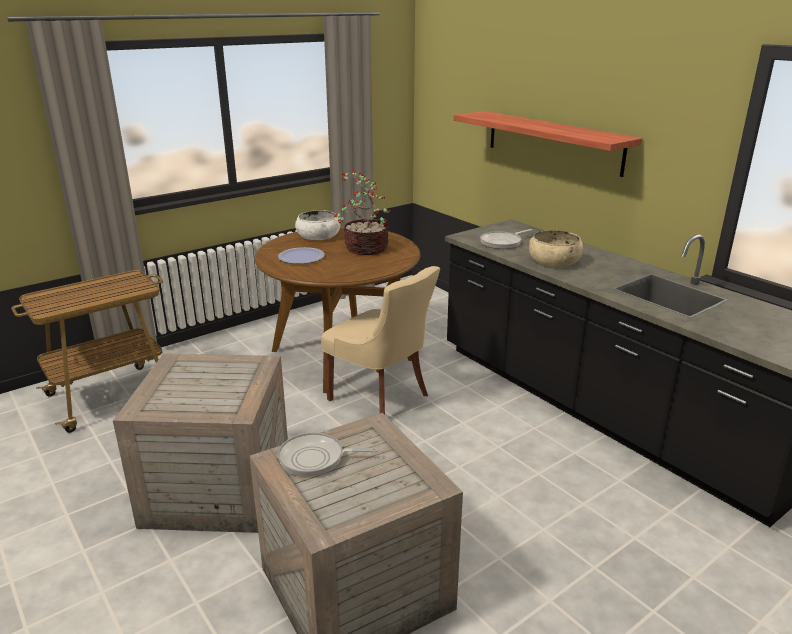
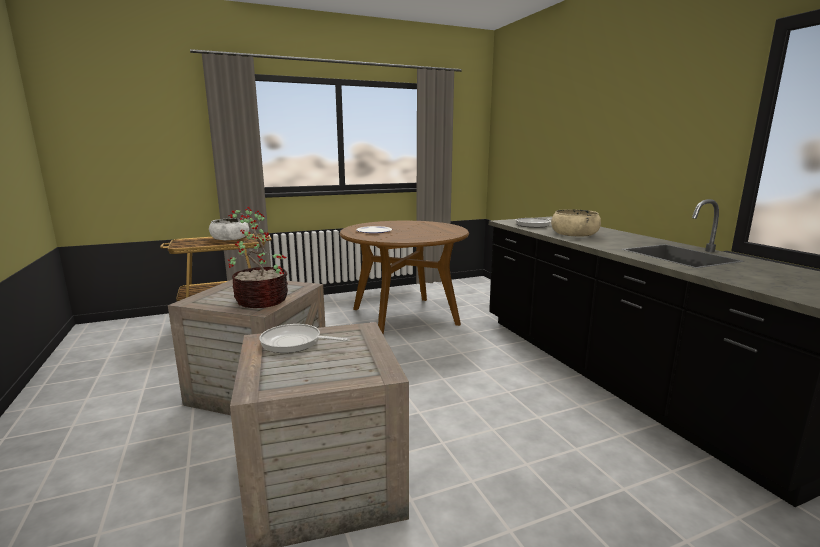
camera: 15 degrees right, 10 degrees down
white bowl [295,210,340,241] -> white bowl moved to [209,218,249,240]
beige chair [321,266,440,415] -> none
potted plant [334,170,390,255] -> potted plant moved to [228,207,288,308]
shelf [454,111,643,177] -> none

